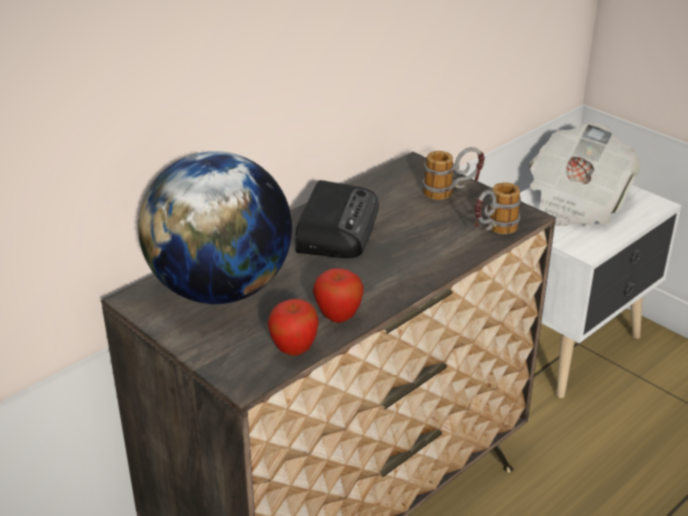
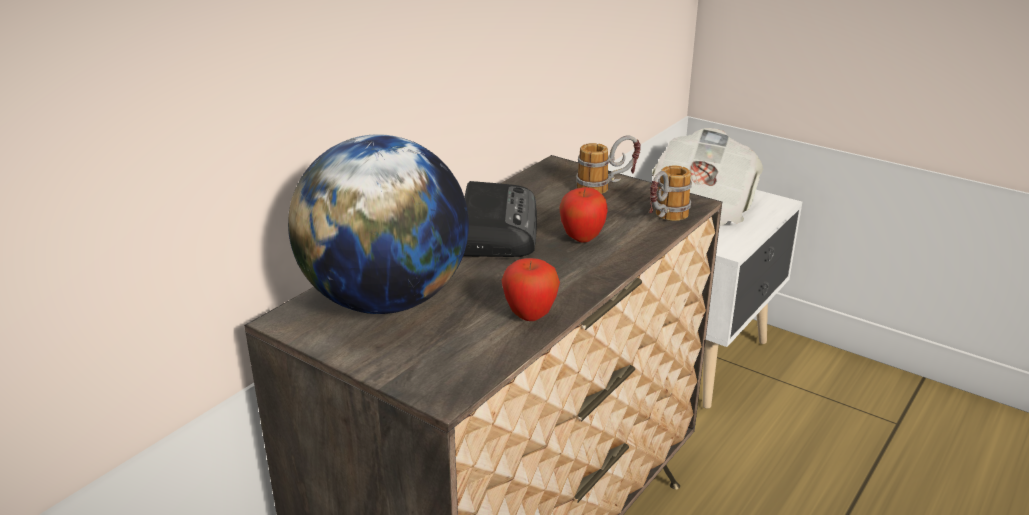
camera: 10 degrees left, 5 degrees down
apple [268,299,319,356] -> apple moved to [559,187,608,243]

